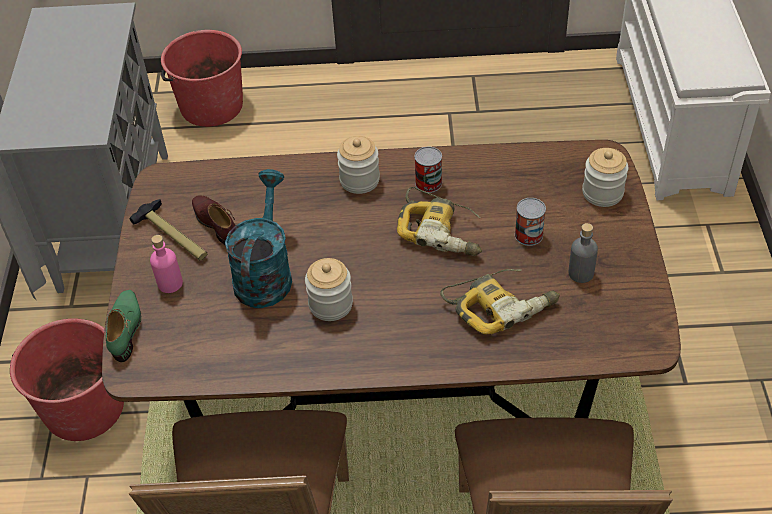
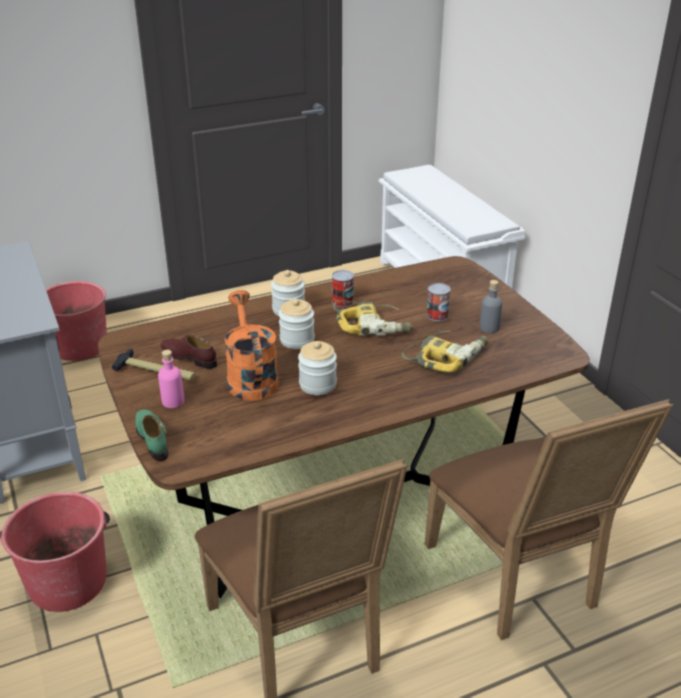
camera: 25 degrees left, 15 degrees down
turquoise watering can [225,169,292,308] -> orange watering can [225,290,279,401]
jar [582,148,628,207] -> jar moved to [279,299,315,349]

